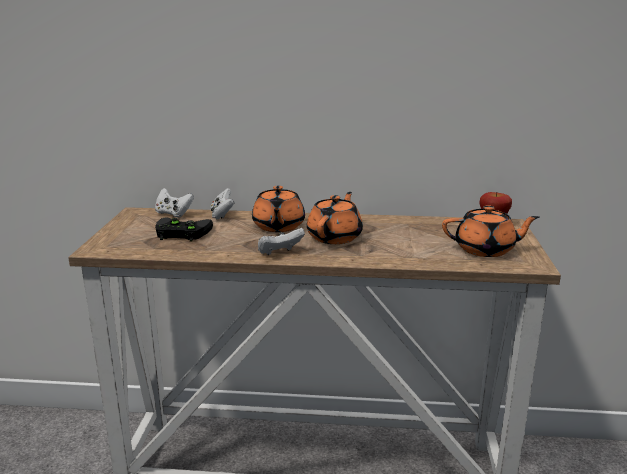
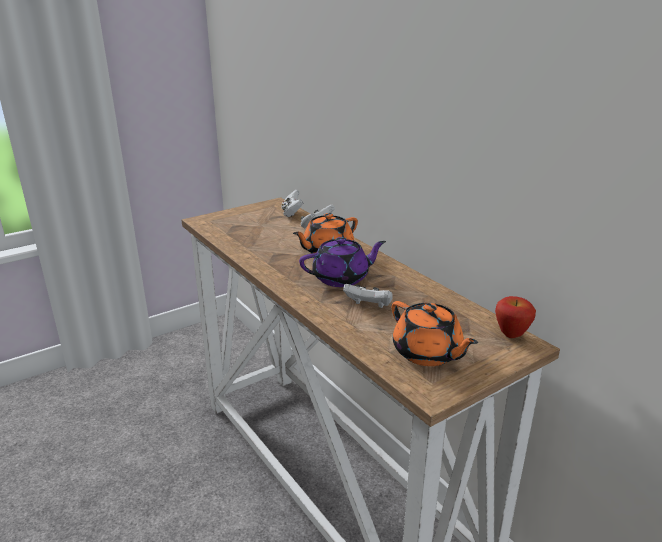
camera: 50 degrees right, 5 degrees up
black game controller [155,218,213,241] -> none
white game controller [258,228,305,255] -> white game controller moved to [343,284,393,308]
orange teapot [307,192,363,244] -> purple teapot [299,237,386,287]

